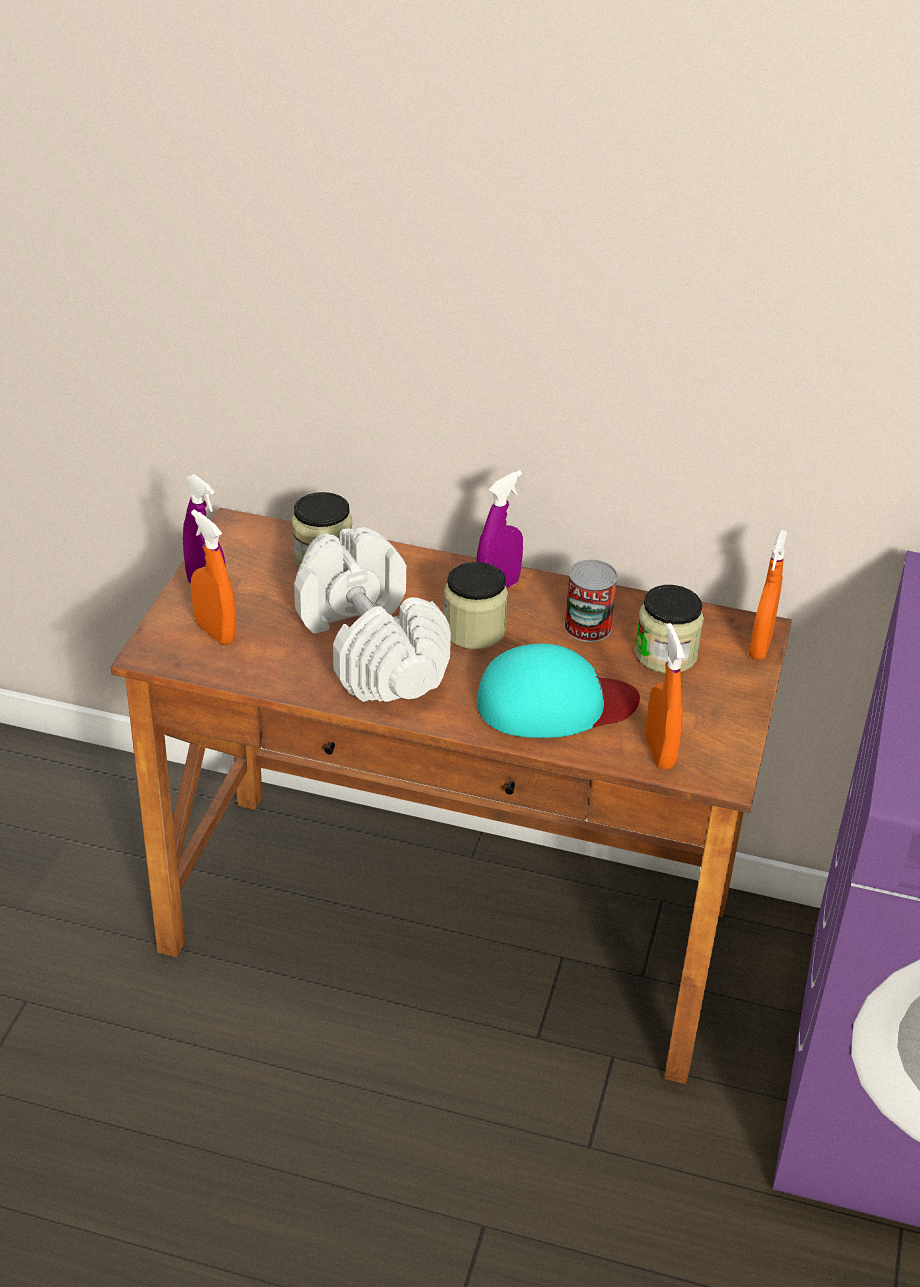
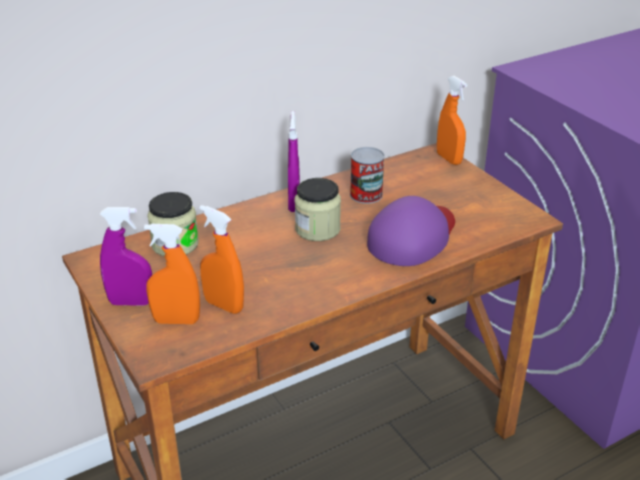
camera: 45 degrees left, 5 degrees down
white dumbbell [294,527,451,702] -> none
turquoise cap [477,644,640,738] -> purple cap [367,196,455,266]
jar [635,585,704,673] -> none
orange spray bottle [646,623,685,769] -> orange spray bottle moved to [200,205,244,314]

